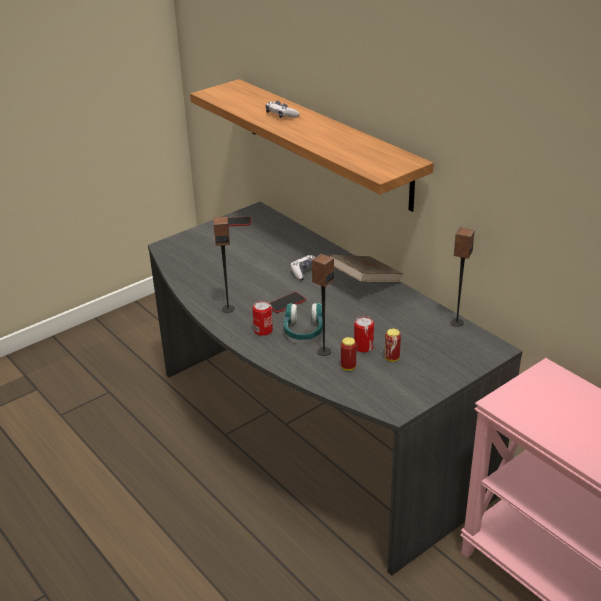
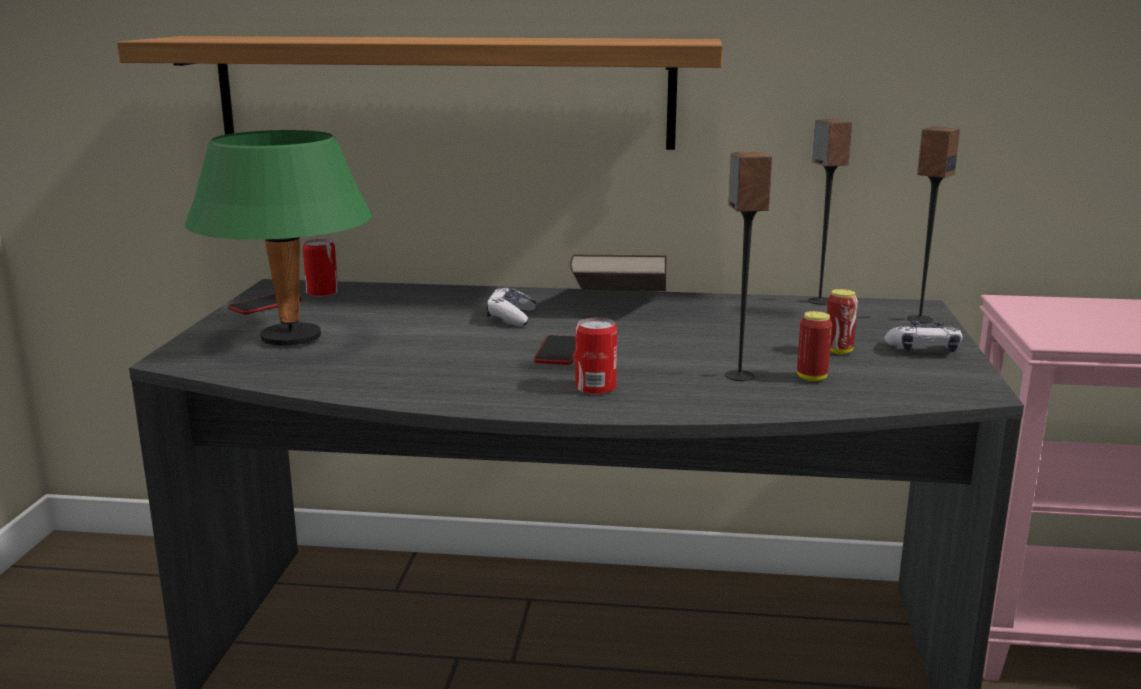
camera: 45 degrees left, 15 degrees down
speaker [214,217,235,313] -> speaker moved to [907,127,960,323]
game controller [265,100,300,118] -> game controller moved to [884,321,962,352]
turquoise headphones [284,303,323,340] -> none
can [354,316,374,353] -> can moved to [303,239,338,297]
none -> green table lamp [185,130,372,345]

